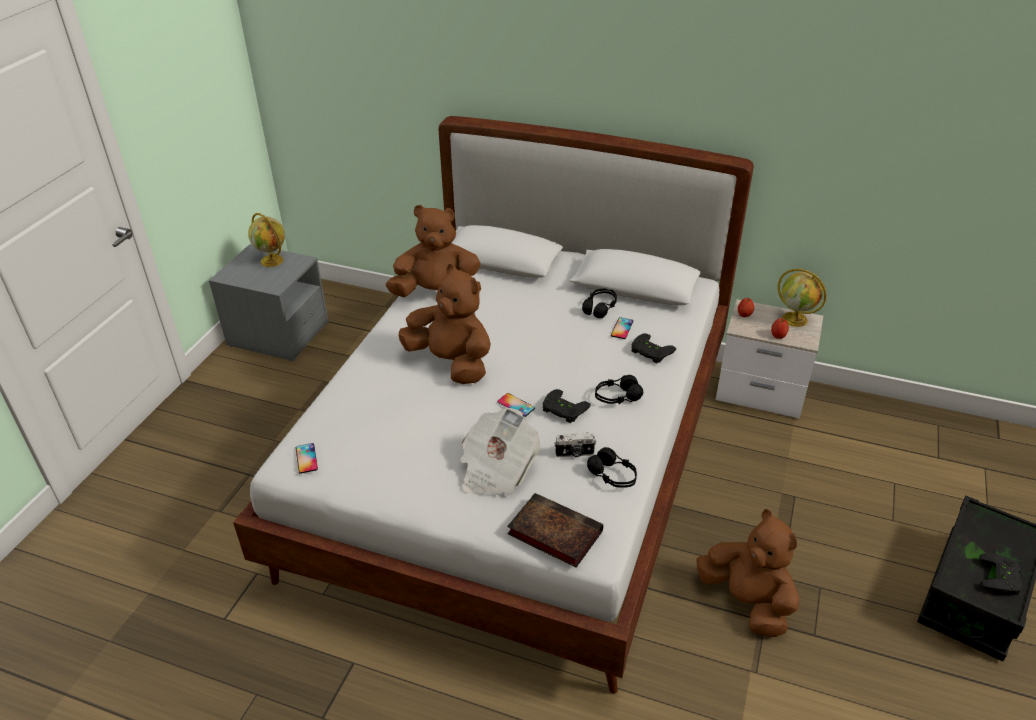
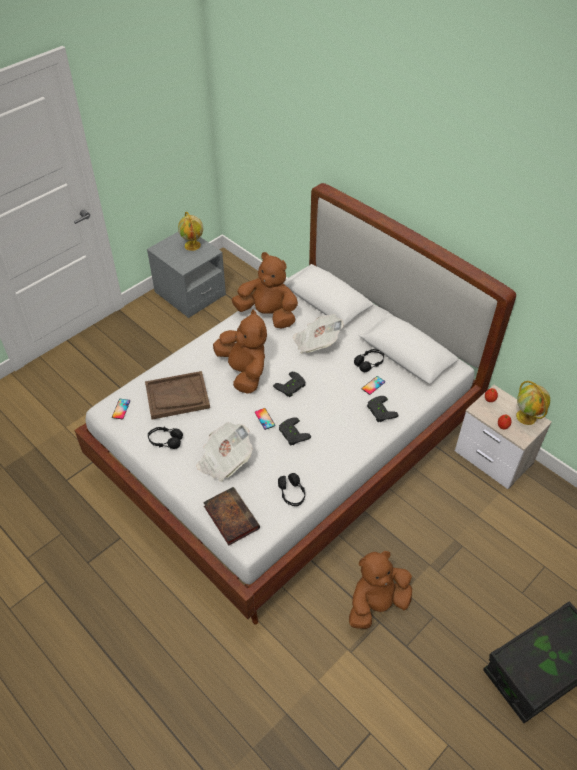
camera: 25 degrees right, 10 degrees up
camera [554,433,596,457] -> none
black headphones [595,375,644,405] -> black headphones moved to [148,427,183,449]
brown plush toy [696,509,799,637] -> brown plush toy turned 105 degrees counterclockwise [349,551,412,629]
black game controller [979,553,1022,595] -> black game controller moved to [273,372,306,397]
none -> brown tray [145,371,210,419]
none -> newspaper [293,314,344,354]

